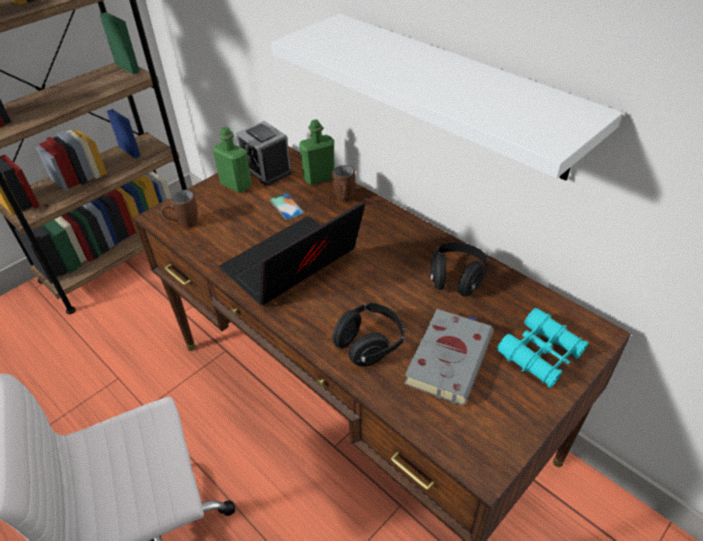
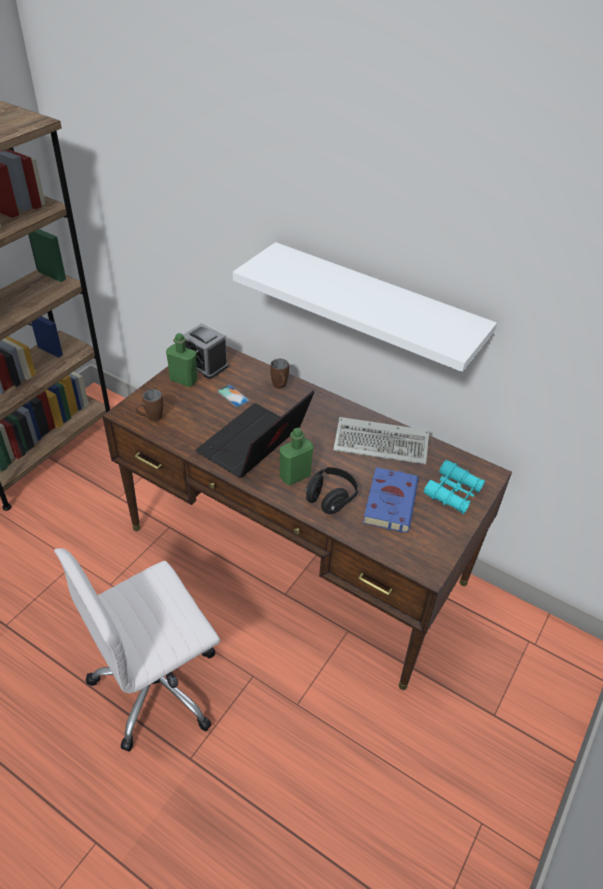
camera: 15 degrees left, 0 degrees up
green bottle [299,120,335,185] -> green bottle moved to [280,428,314,485]
grey book [404,309,493,405] -> blue book [363,467,419,533]
black headphones [430,242,489,296] -> keyboard [333,417,429,465]

